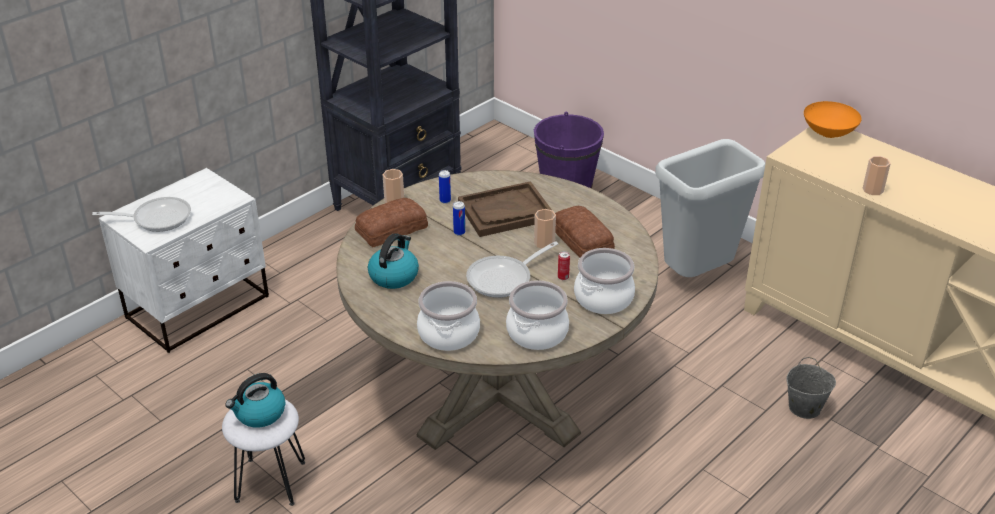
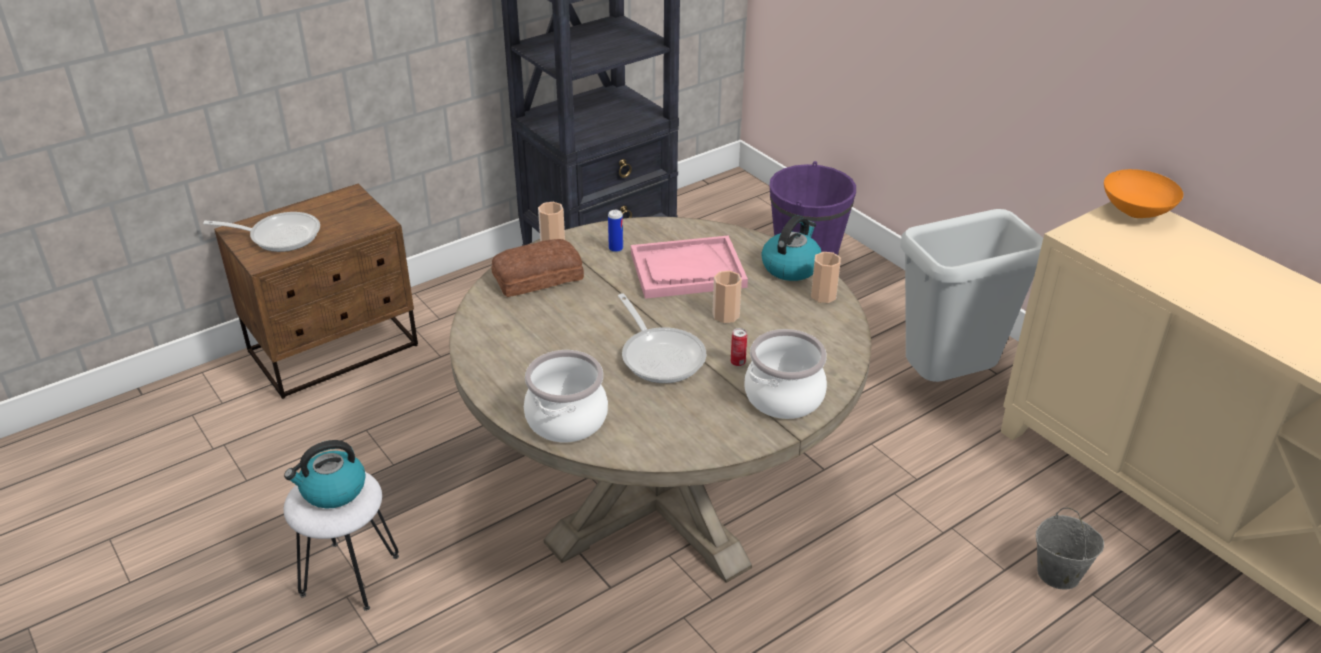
camera: 10 degrees right, 0 degrees up
white nightstand [99,168,269,353] -> brown nightstand [214,184,418,399]
kettle [368,233,419,289] -> kettle moved to [761,215,821,281]
can [453,201,465,236] -> none
brown tray [458,181,552,237] -> pink tray [631,235,748,299]
frying pan [466,241,558,298] -> frying pan turned 90 degrees counterclockwise [618,293,706,383]
cooking pot [506,280,569,350] -> none
bread [555,206,615,257] -> none
cup [863,156,891,195] -> cup moved to [811,252,841,303]

